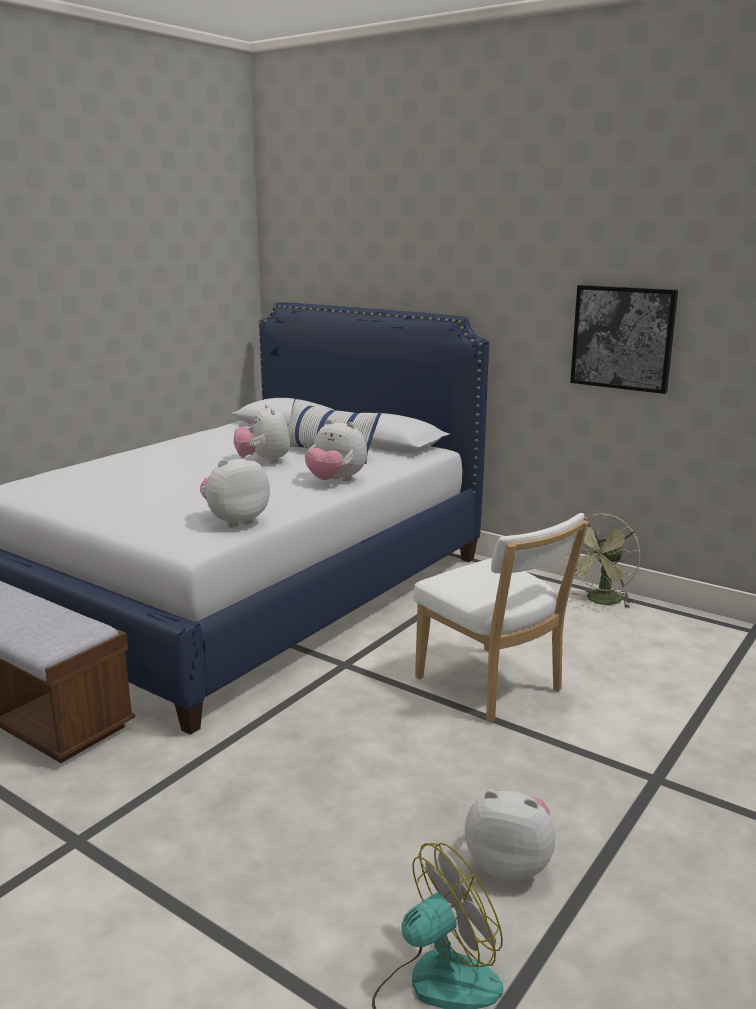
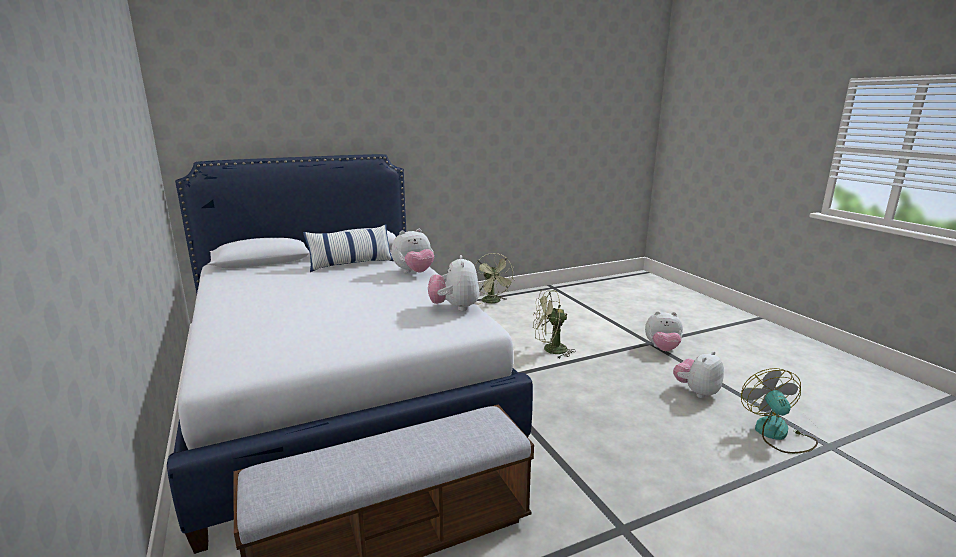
camera: 60 degrees left, 0 degrees up
plush toy [234,404,290,464] -> plush toy moved to [645,311,683,351]
white chair [413,513,589,722] -> green fan [533,290,576,358]
picture [570,285,678,394] -> none

